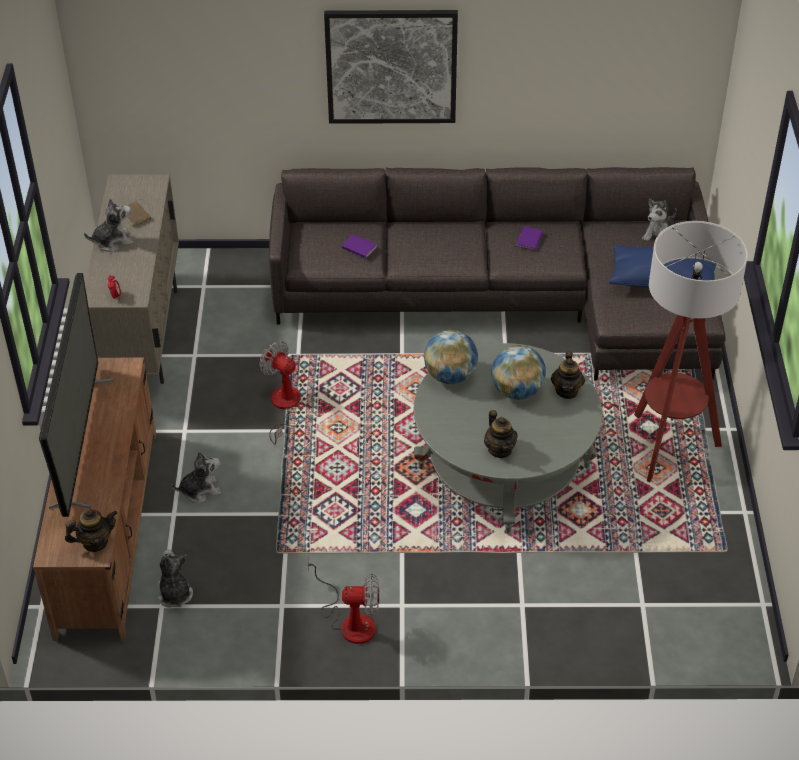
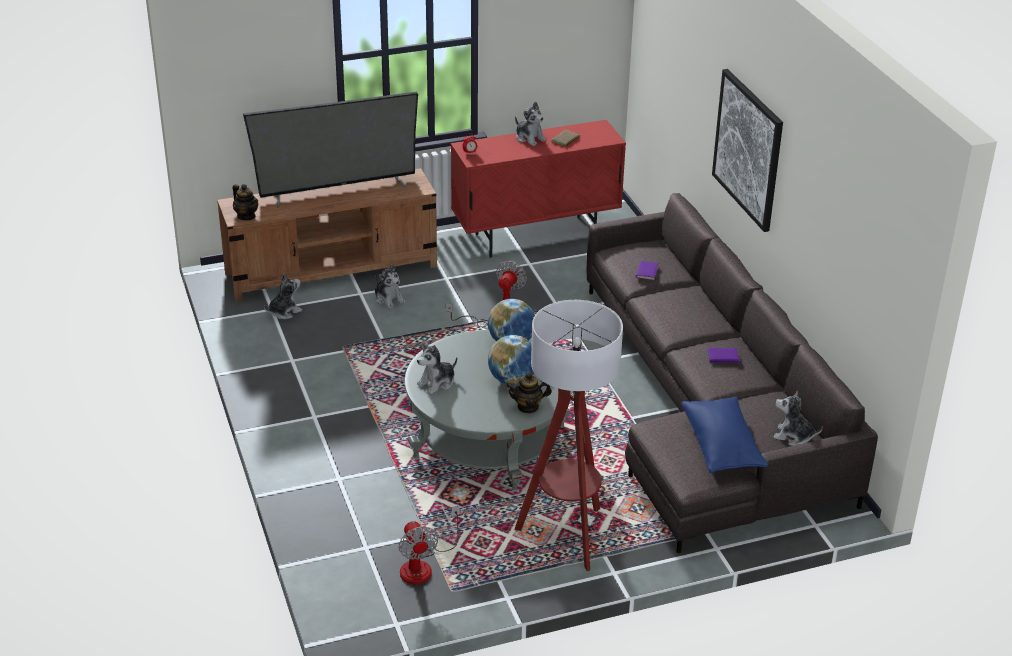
camera: 70 degrees right, 10 degrees down
beige cabinet [85,174,179,384] -> red cabinet [451,120,626,258]
fan [308,558,379,644] -> fan moved to [398,505,460,584]
teapot [484,410,518,458] -> plush toy [417,342,457,394]

